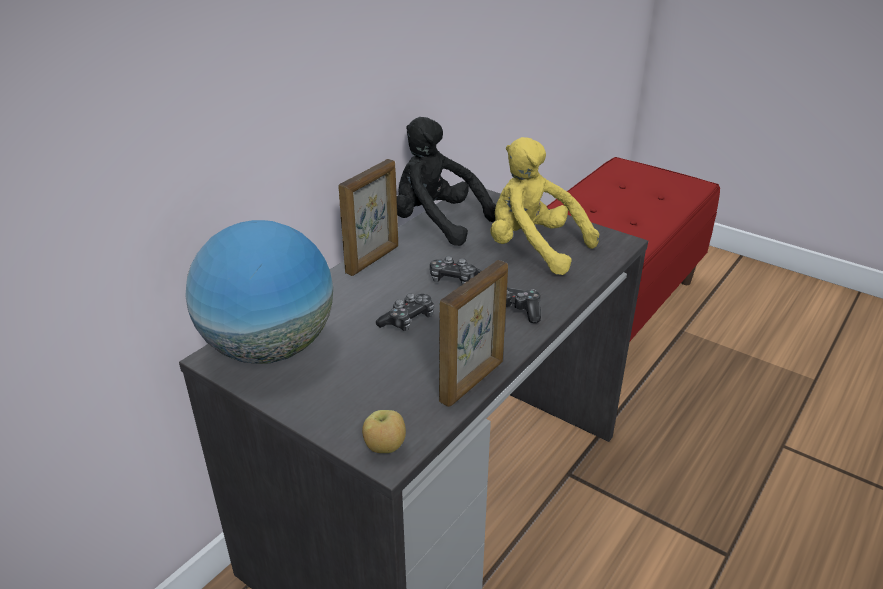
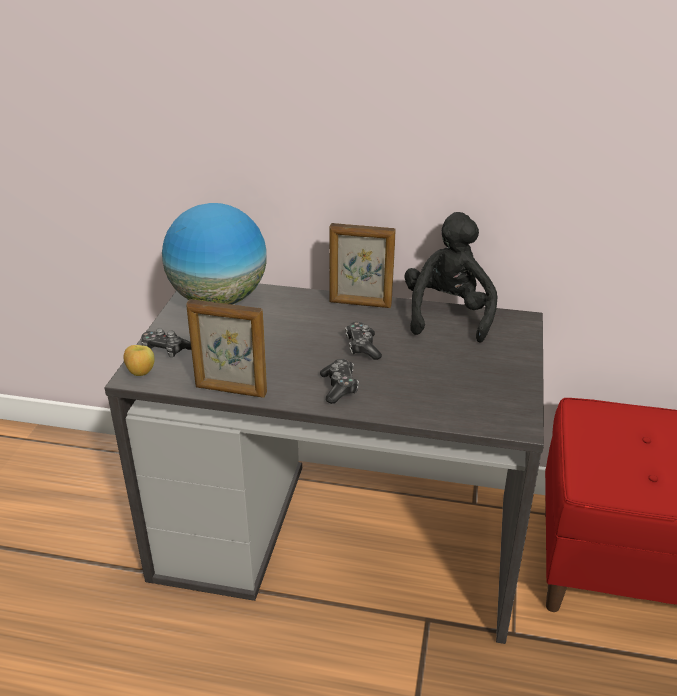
camera: 65 degrees right, 0 degrees up
game controller [376,294,434,331] -> game controller moved to [141,328,191,357]
yellow plush toy [490,137,599,275] -> none

